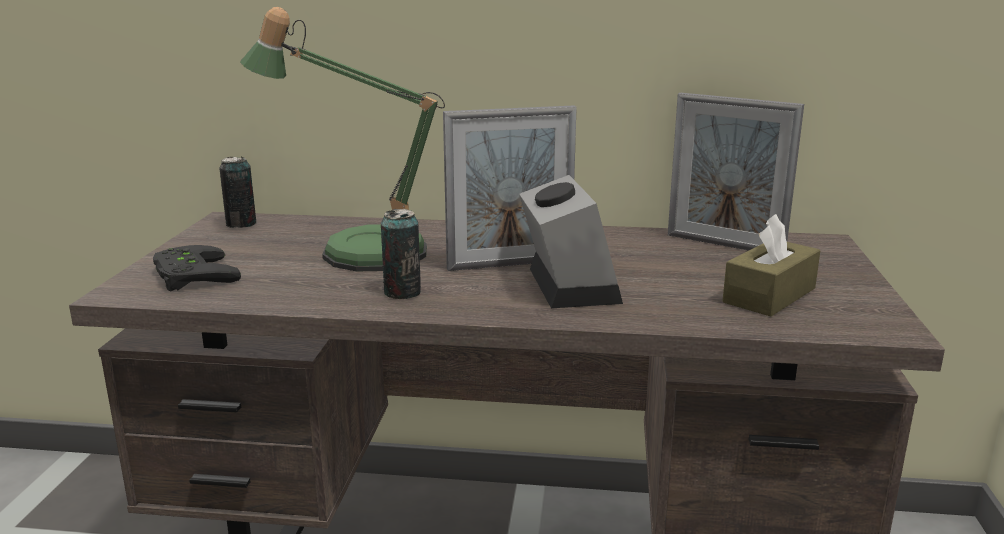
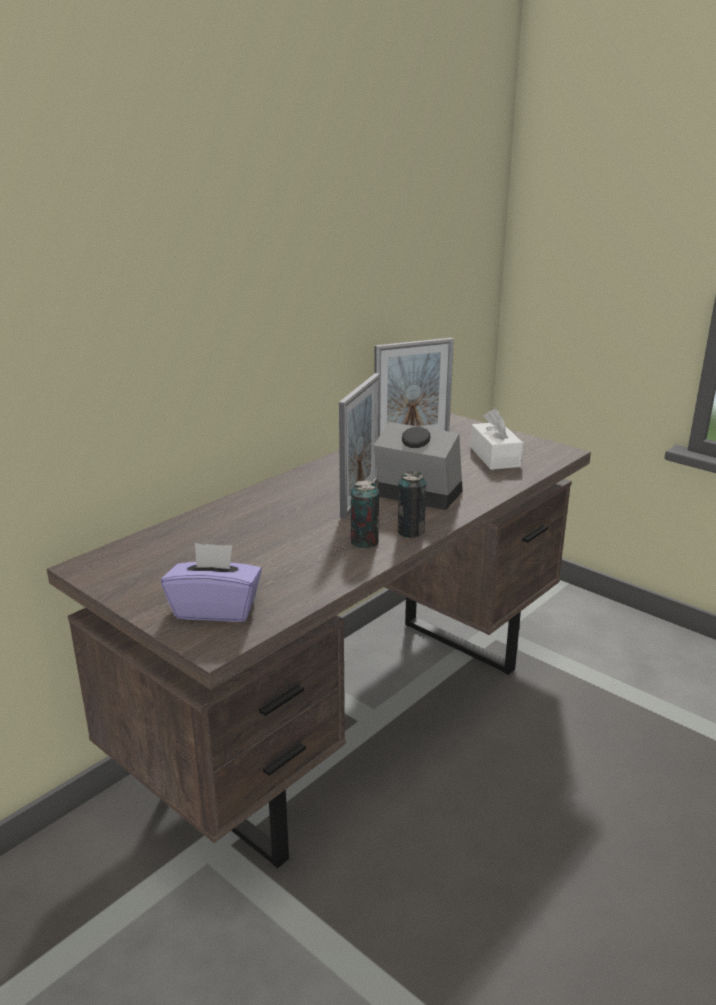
camera: 55 degrees left, 5 degrees up
black game controller [153,245,241,292] -> purple tissue box [161,543,262,622]
can [220,156,256,228] -> can moved to [398,471,427,538]
table lamp [240,7,445,271] -> none
brown tissue box [723,214,821,317] -> white tissue box [471,409,523,470]

